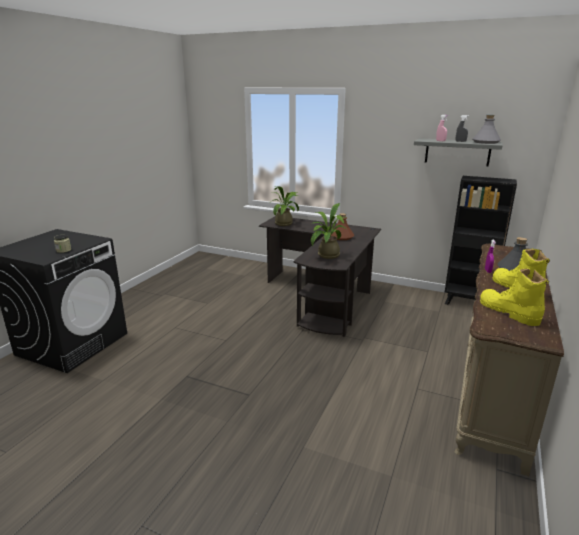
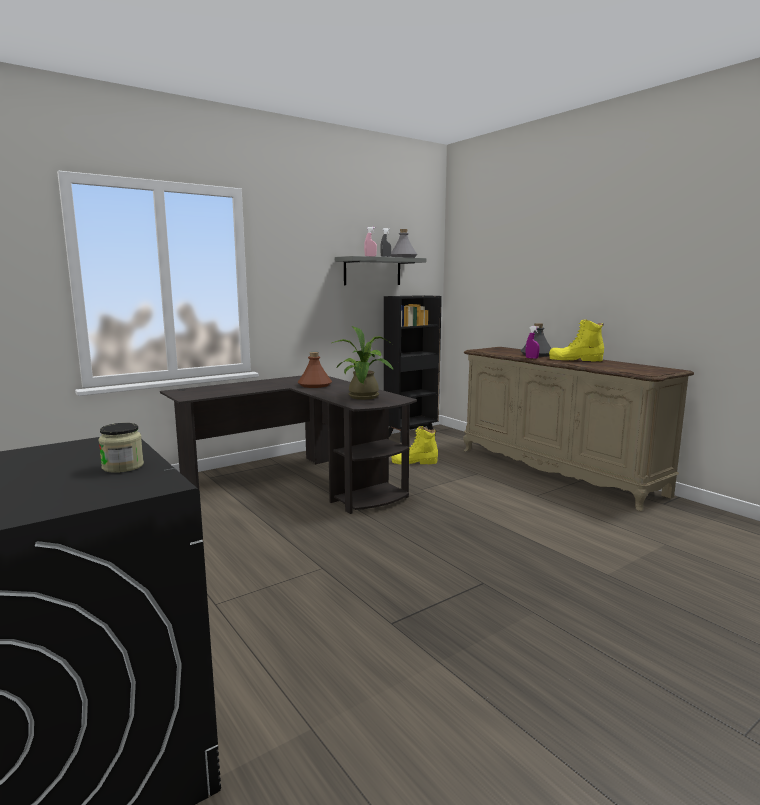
camera: 60 degrees left, 10 degrees down
potted plant [272,187,300,226] -> none
yellow boot [480,268,549,326] -> yellow boot moved to [391,426,438,464]

